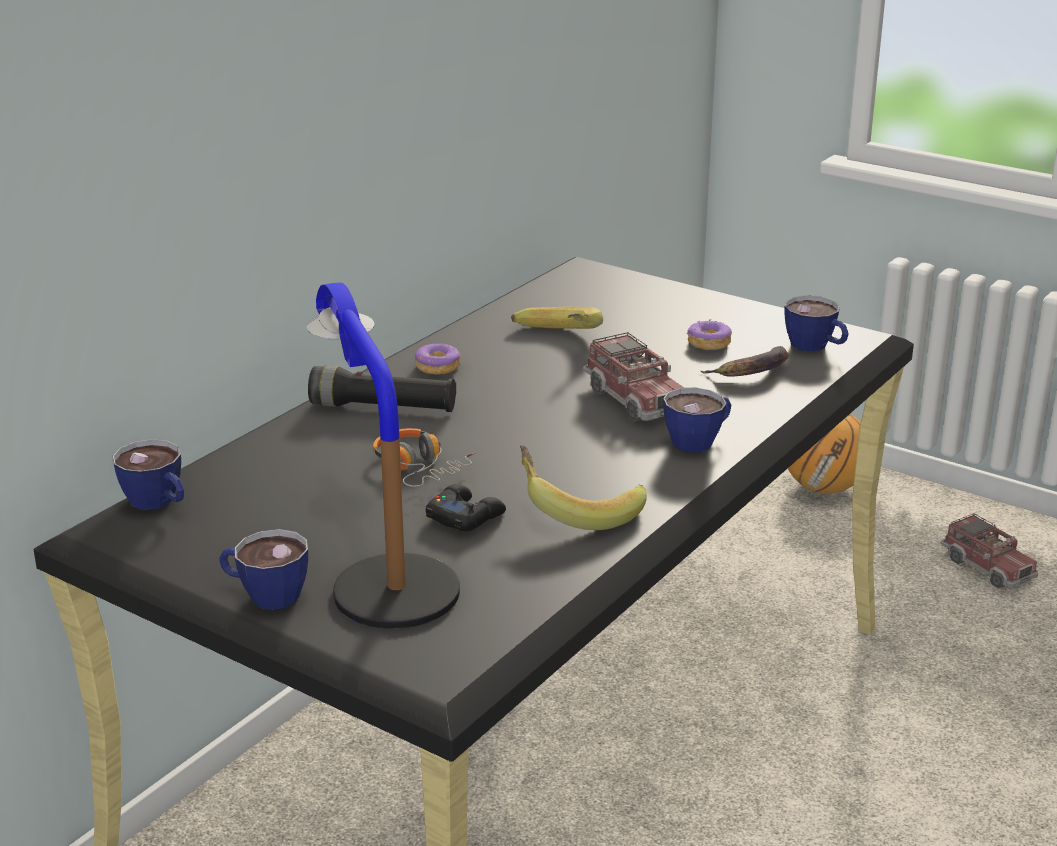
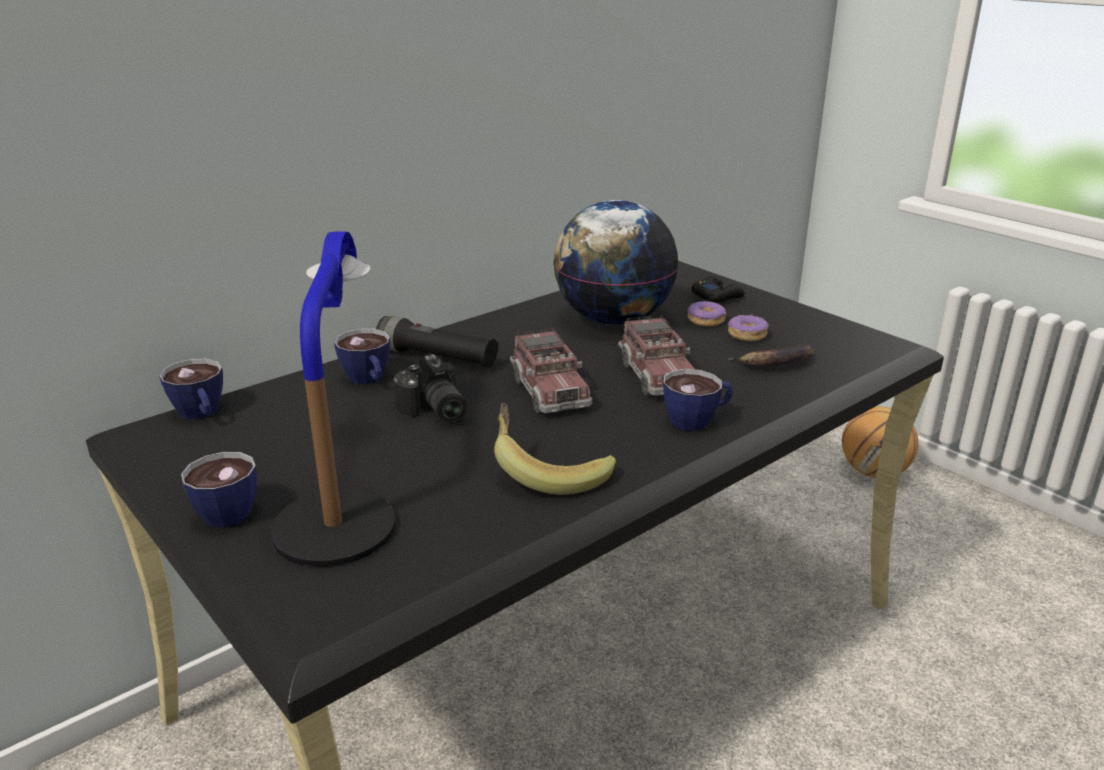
camera: 15 degrees right, 0 degrees up
headphones [373,428,476,487] -> camera [393,354,467,423]
donut [415,344,461,375] -> donut moved to [688,301,727,326]
black game controller [426,484,506,531] -> black game controller moved to [691,276,745,303]
banana [511,307,603,329] -> globe [553,200,679,325]
cup [784,295,849,352] -> cup moved to [334,329,390,384]
toy truck [941,513,1038,589] -> toy truck moved to [510,328,592,413]

